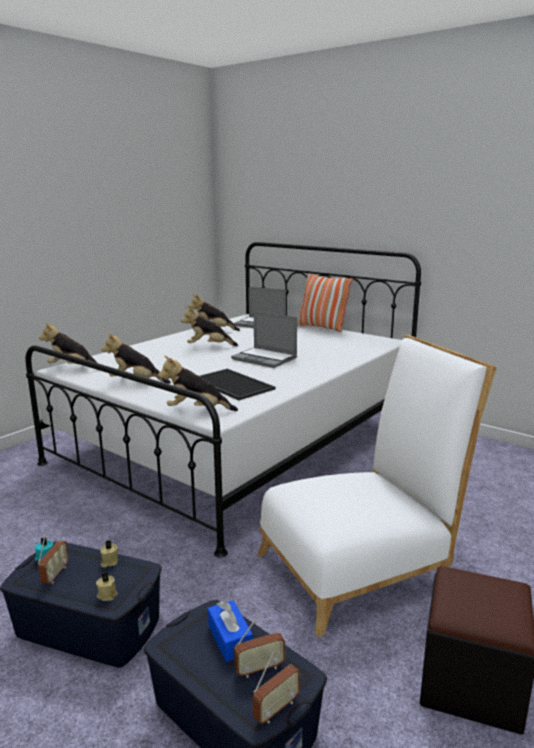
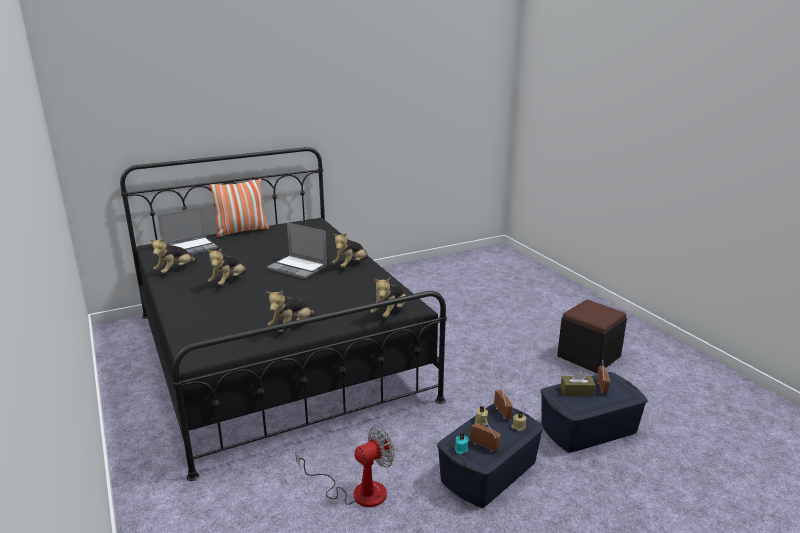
camera: 65 degrees left, 5 degrees up
white bed [25,242,421,558] -> black bed [120,147,447,481]
plush toy [39,322,97,365] -> plush toy moved to [332,233,368,268]
tray [200,369,275,400] -> none
blue tissue box [208,600,253,662] -> brown tissue box [560,370,596,396]
laptop [231,311,297,368] -> laptop turned 60 degrees clockwise [267,223,328,279]
radio [253,652,300,724] -> radio moved to [494,384,513,419]
white chair [257,334,497,637] -> none
none -> fan [295,427,395,507]

